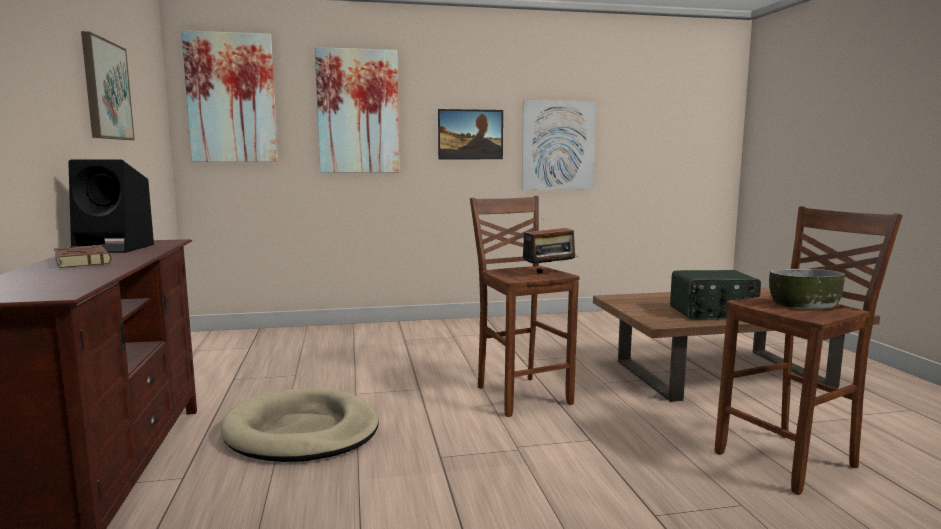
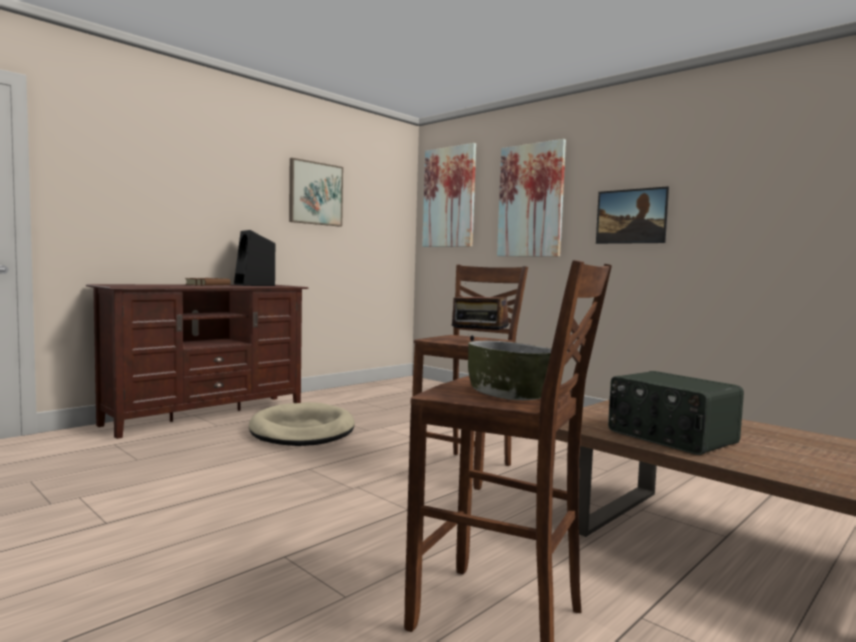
camera: 55 degrees right, 5 degrees down
picture [522,100,596,190] -> none

